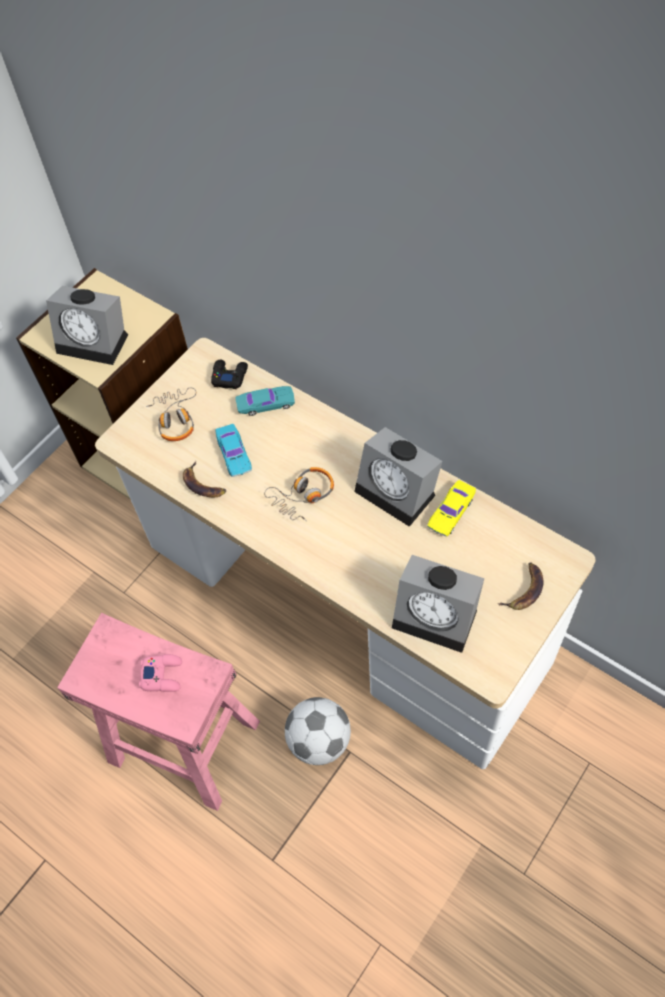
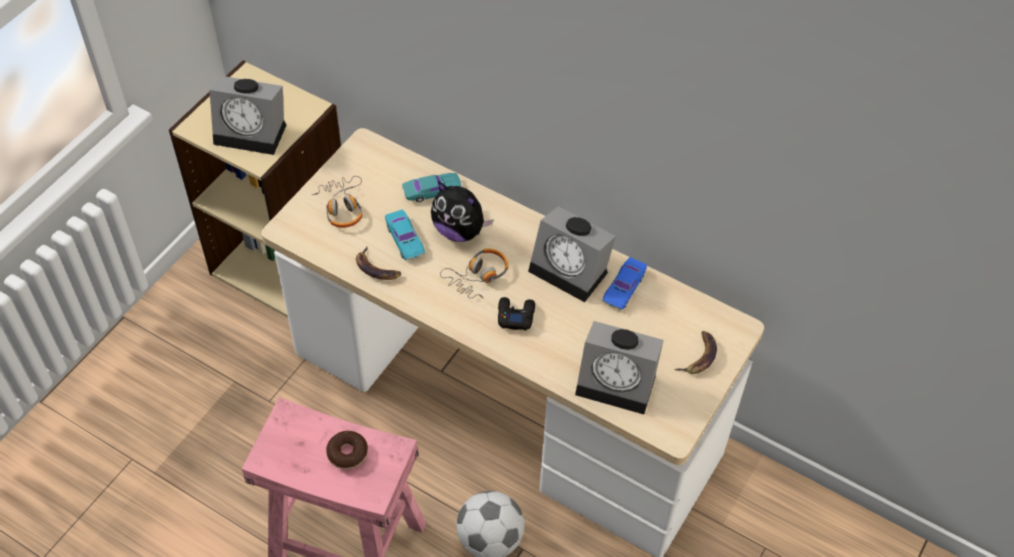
camera: 10 degrees left, 5 degrees down
pink game controller [139,654,182,692] -> donut [326,431,368,469]
black game controller [211,360,248,389] -> black game controller moved to [498,297,535,331]
yellow toy car [427,480,476,536] -> blue toy car [603,257,647,310]
none -> plush toy [431,181,493,242]

